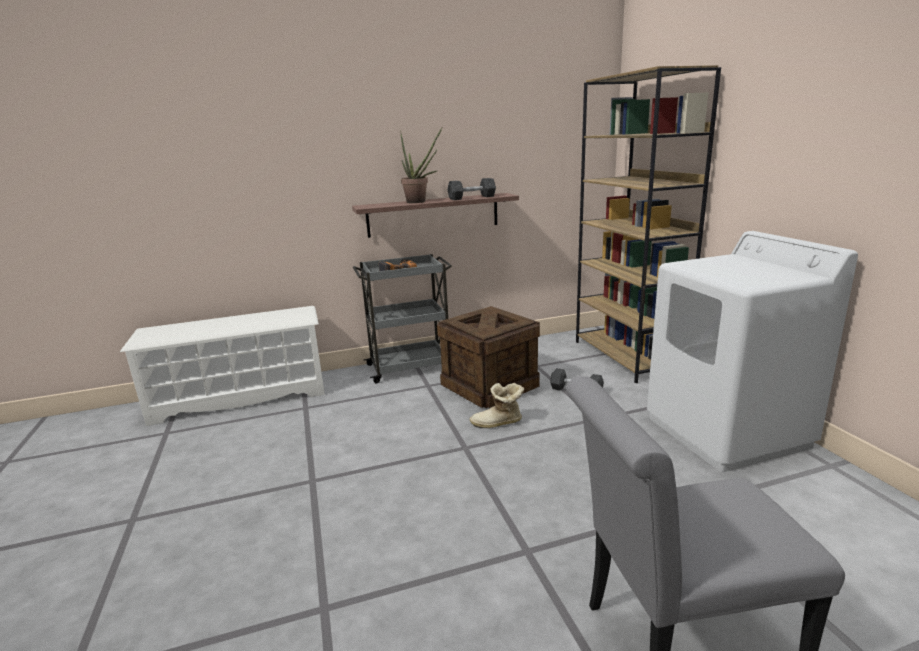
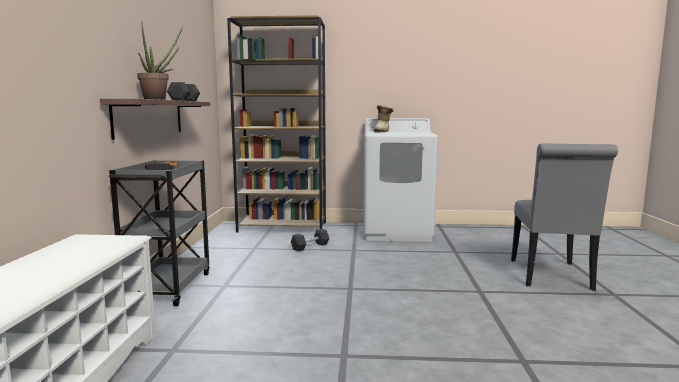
camera: 70 degrees left, 10 degrees down
crate [437,306,540,408] -> none
boot [470,383,524,428] -> boot moved to [374,105,394,133]

